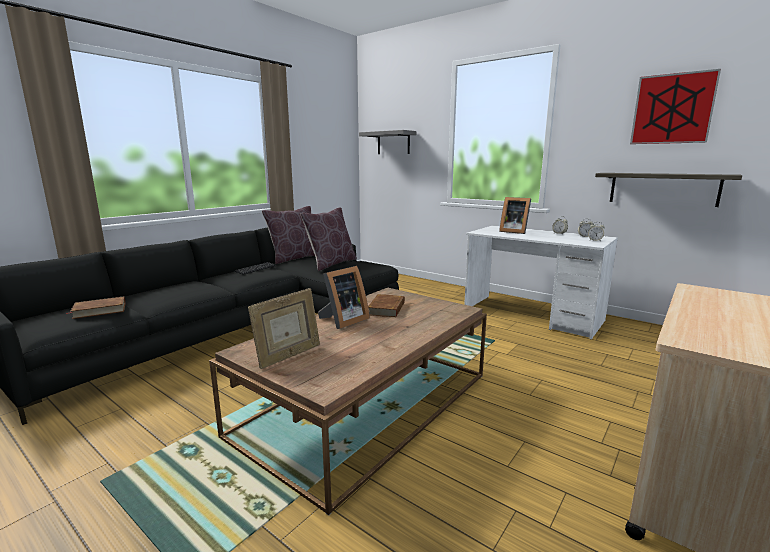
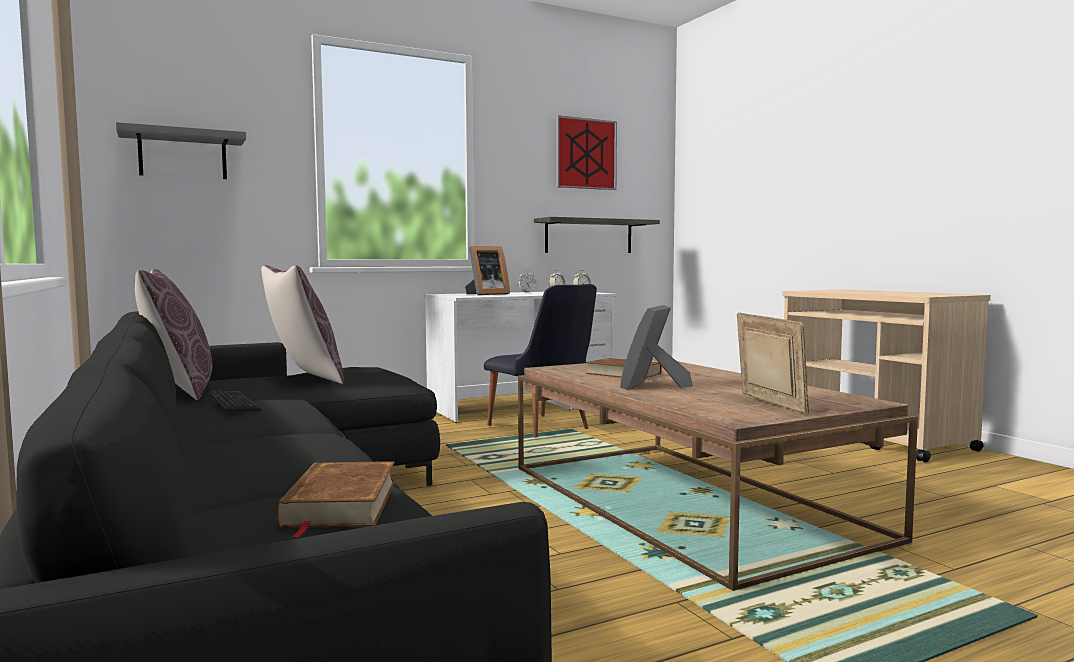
camera: 65 degrees left, 10 degrees down
picture frame [318,266,370,329] -> picture frame turned 135 degrees counterclockwise [620,305,693,390]
none -> black chair [484,284,597,437]

